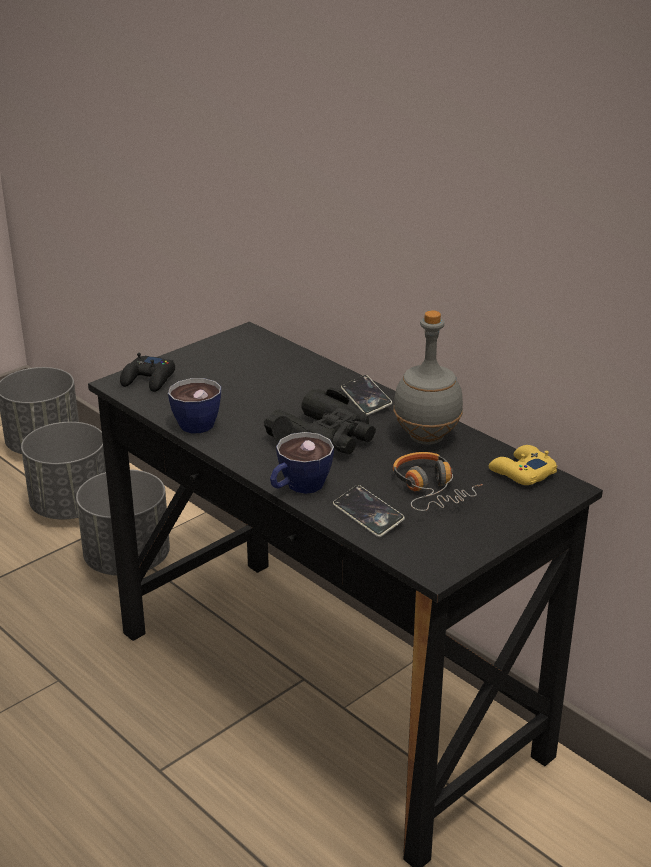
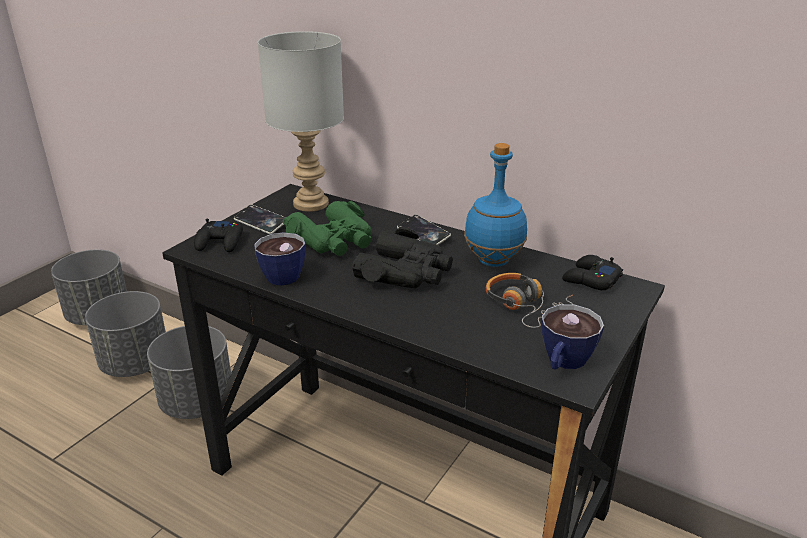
camera: 15 degrees left, 0 degrees up
cup [270,432,334,494] -> cup moved to [541,304,604,369]
phone [333,485,405,537] -> phone moved to [234,205,285,234]
grey bottle [393,310,463,445] -> blue bottle [464,143,527,267]
yellow game controller [489,445,557,485] -> black game controller [562,255,623,290]
none -> grey table lamp [258,31,344,212]
none -> green binoculars [283,201,372,256]

